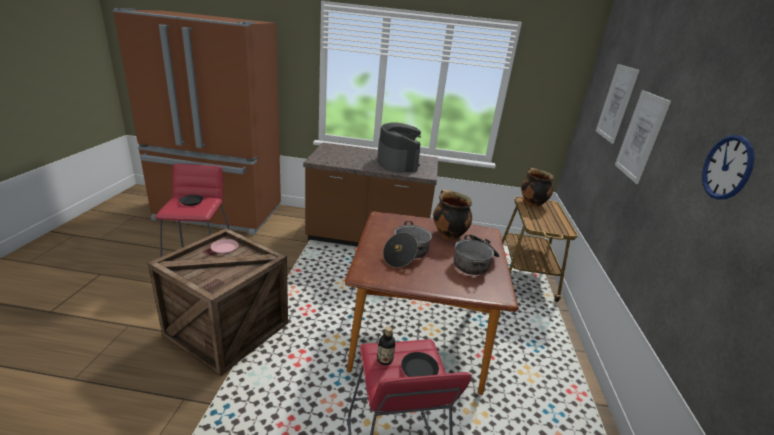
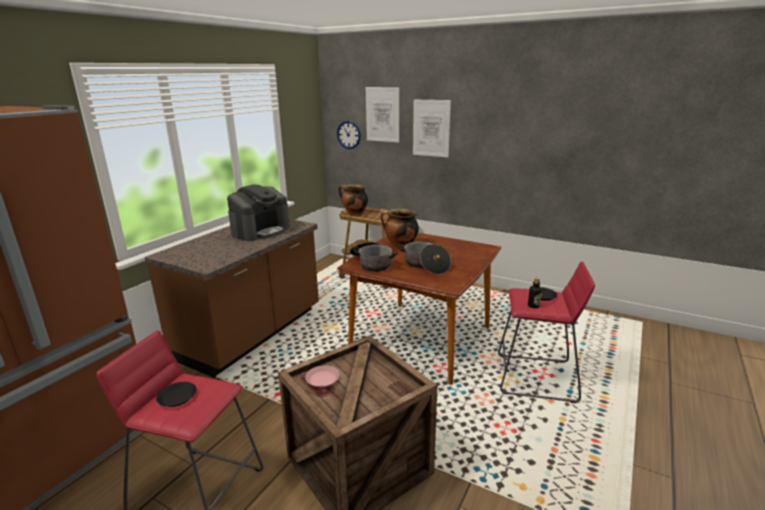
camera: 65 degrees left, 5 degrees down
coffee machine [377,122,421,173] -> coffee machine turned 120 degrees clockwise [227,184,290,241]
cooking pot [454,234,500,275] -> cooking pot moved to [350,242,398,272]
wall clock [702,135,755,200] -> wall clock moved to [337,121,361,149]

